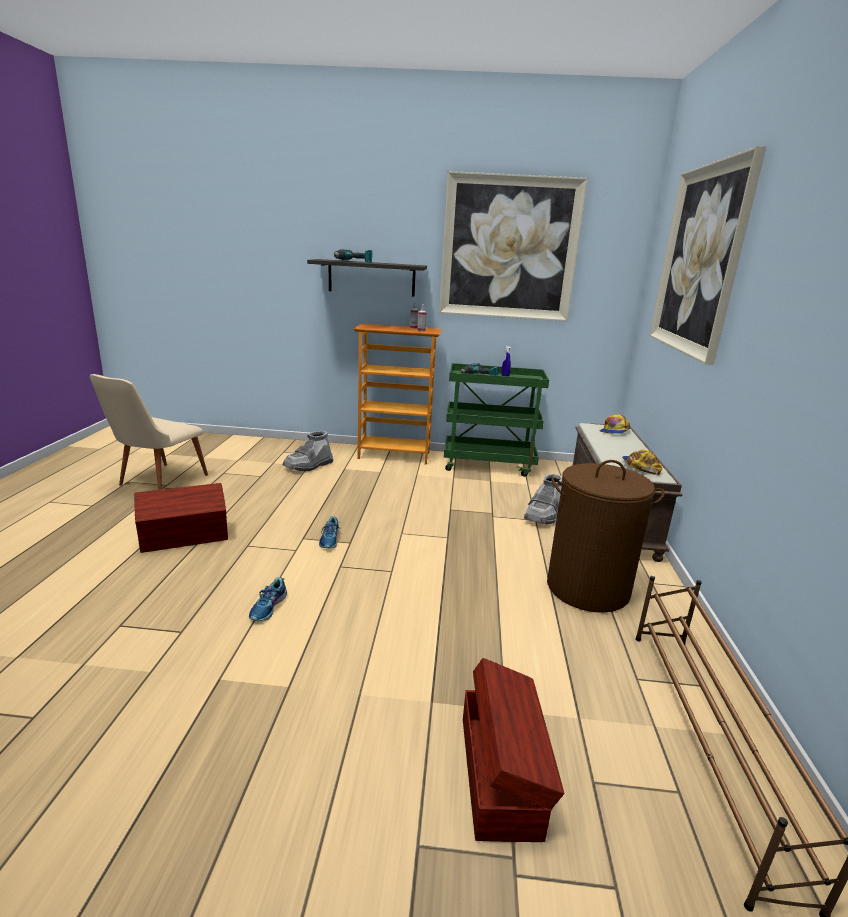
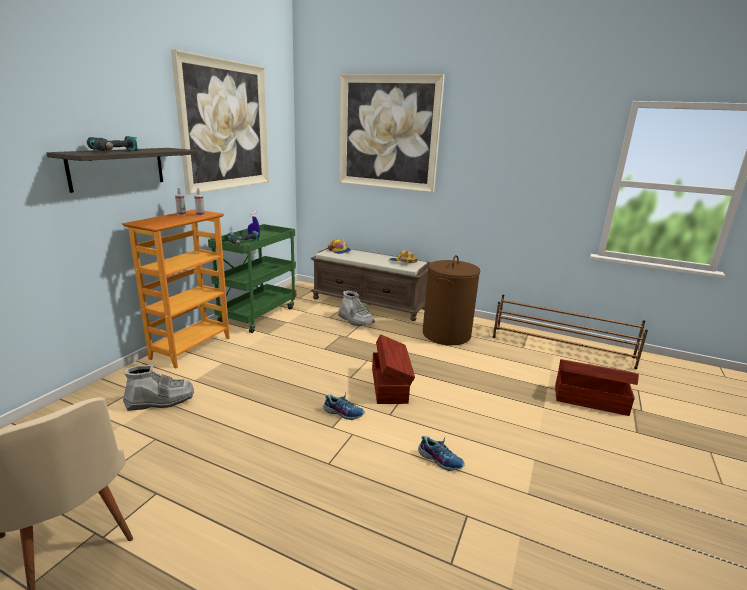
camera: 70 degrees left, 0 degrees up
brown storage box [134,483,228,553] -> brown storage box moved to [372,334,415,404]
grey boot [282,431,333,471] -> grey boot turned 75 degrees counterclockwise [123,365,194,411]

